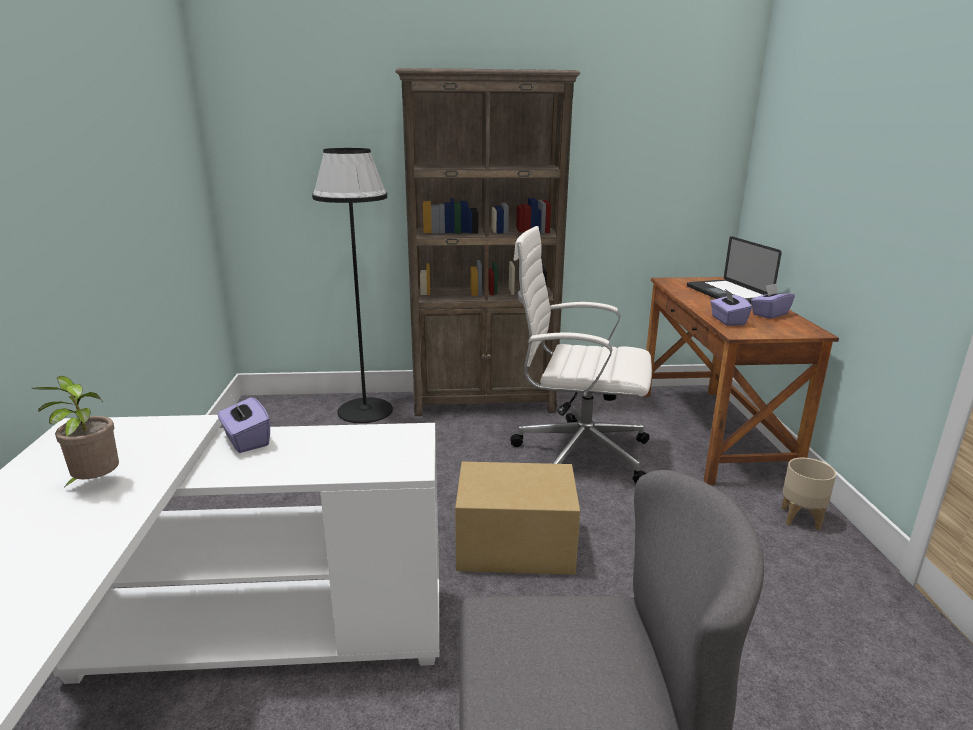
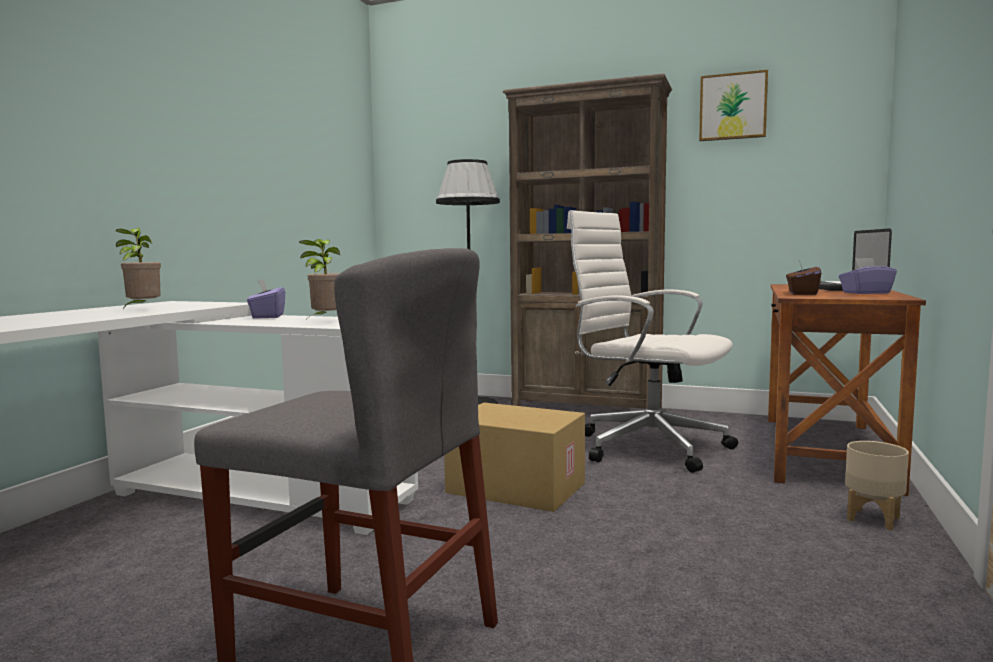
camera: 25 degrees right, 15 degrees down
purple tissue box [710,289,752,326] -> brown tissue box [786,260,821,295]
none -> potted plant [299,239,340,321]
none -> picture [699,70,768,141]

